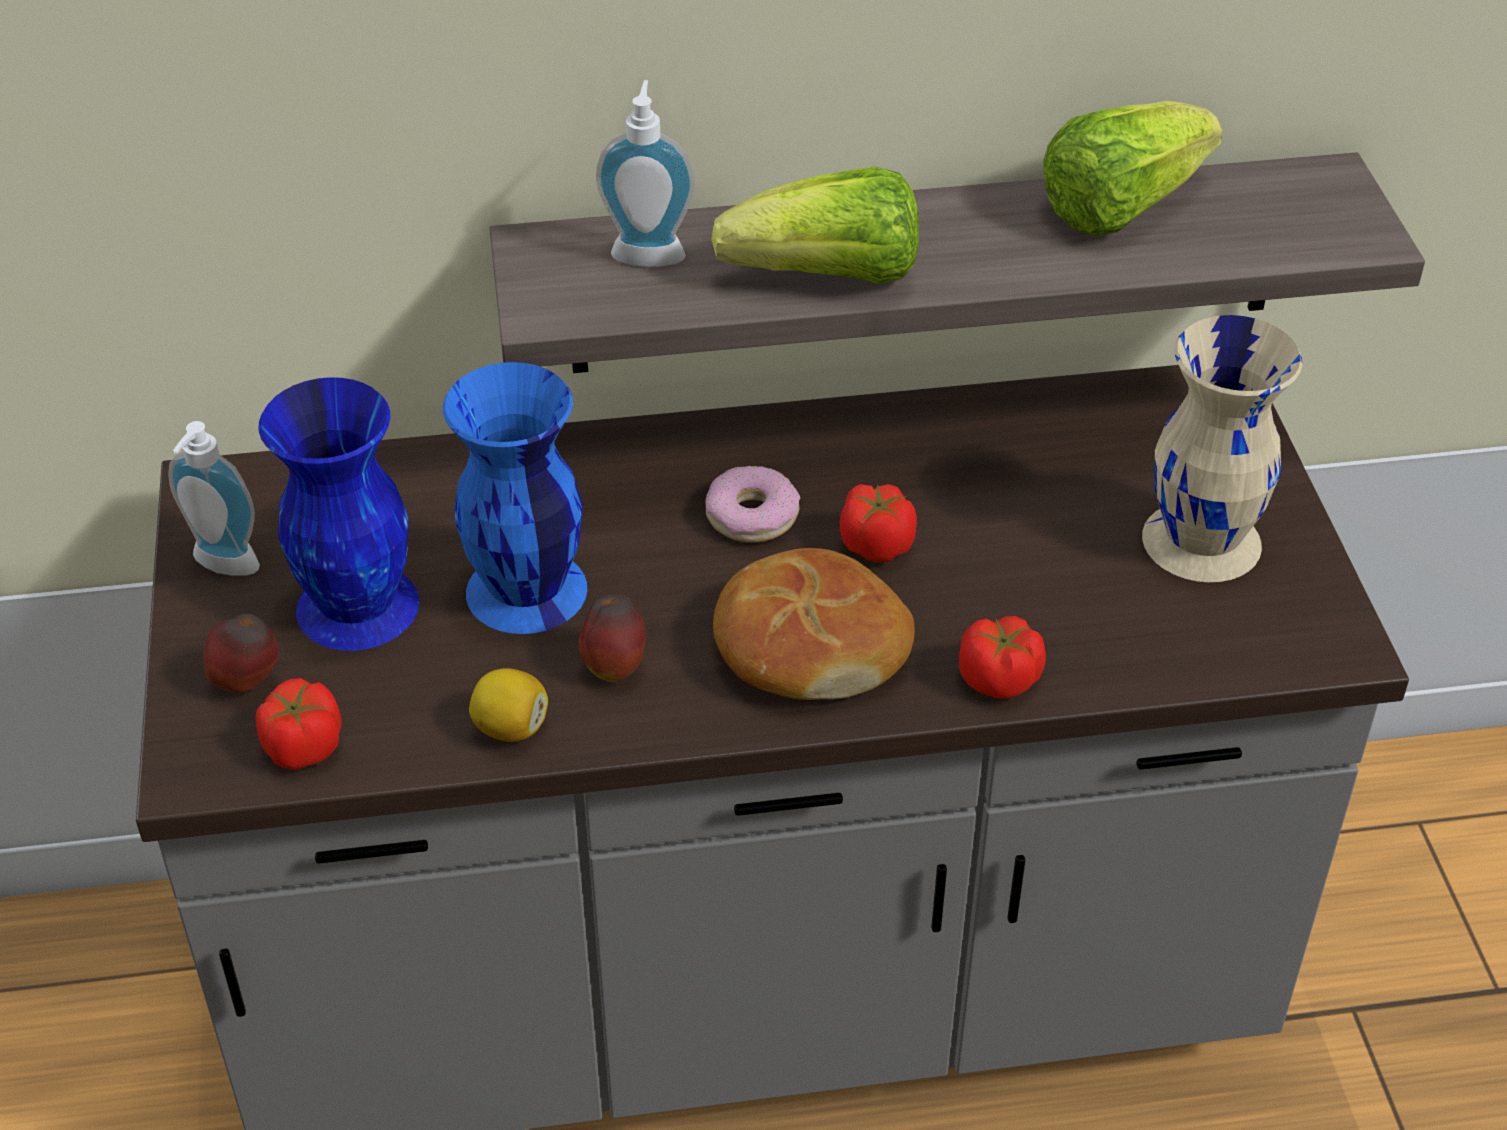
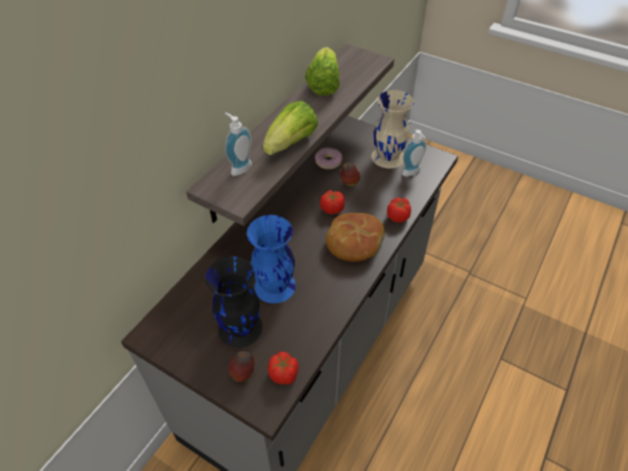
camera: 50 degrees left, 5 degrees up
soap dispenser [168,421,260,576] -> soap dispenser moved to [402,130,426,176]
blue vase [259,377,419,651] -> black vase [205,256,262,348]
lemon [469,668,548,742] -> none
apple [578,594,646,682] -> apple moved to [340,162,360,186]
donut [705,466,800,543] -> donut moved to [315,147,342,169]

